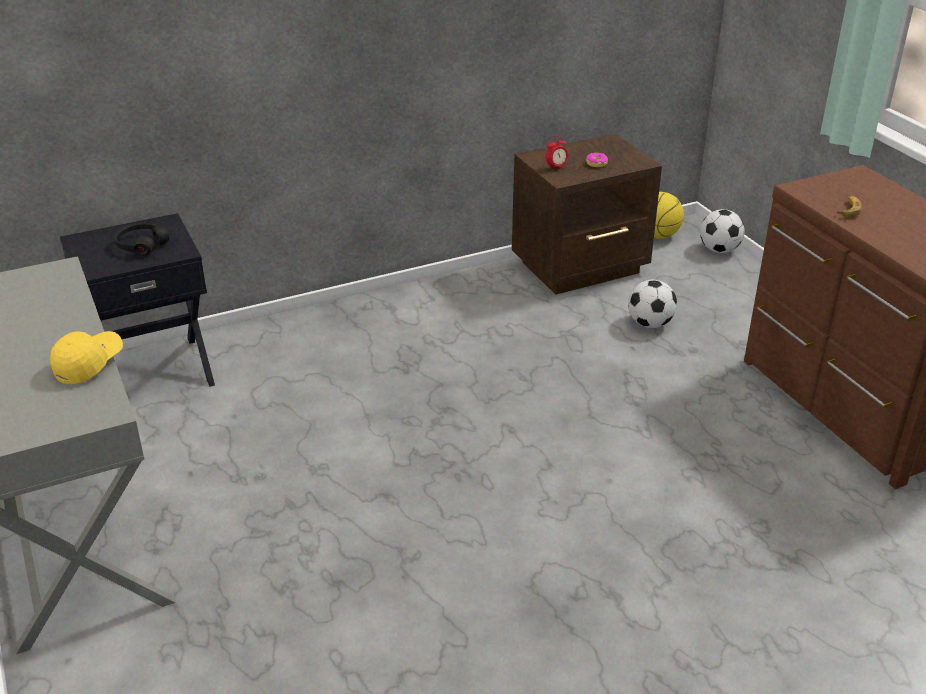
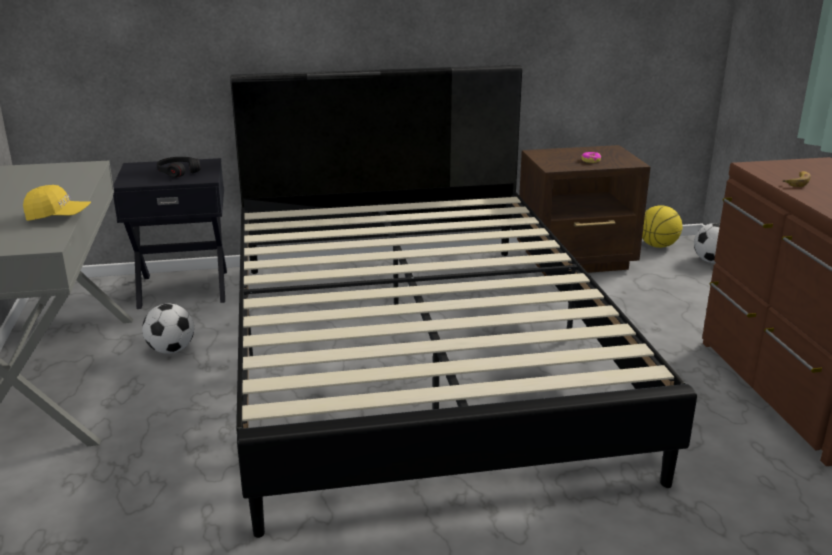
camera: 15 degrees right, 10 degrees down
yellow cap [50,331,123,385] -> yellow cap turned 45 degrees clockwise [23,185,91,221]
alarm clock [546,136,568,171] -> none
football [628,280,677,328] -> football moved to [142,304,194,354]
none -> black bed [230,65,697,538]

